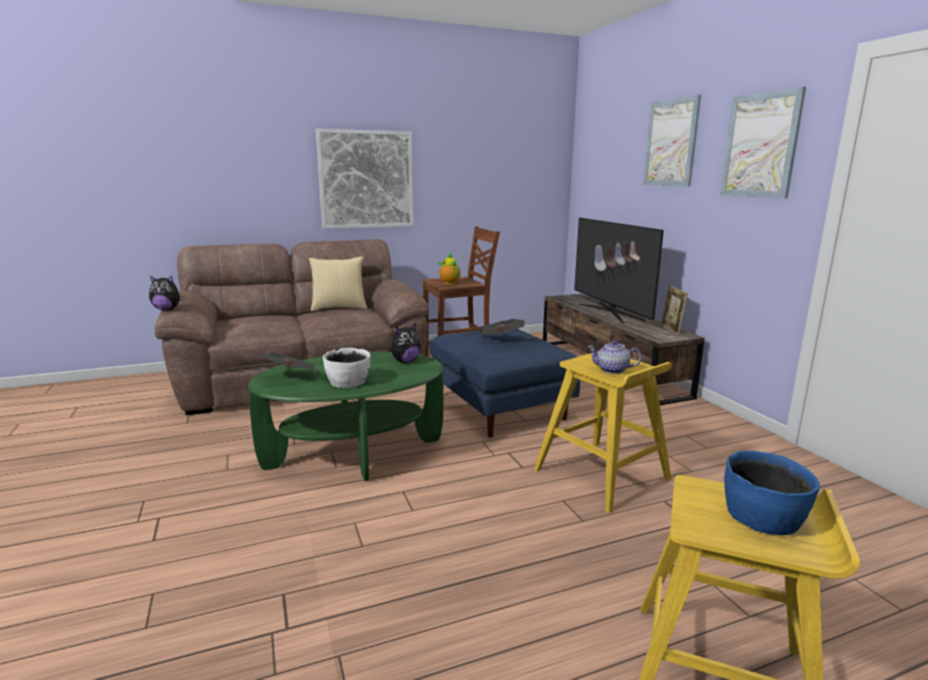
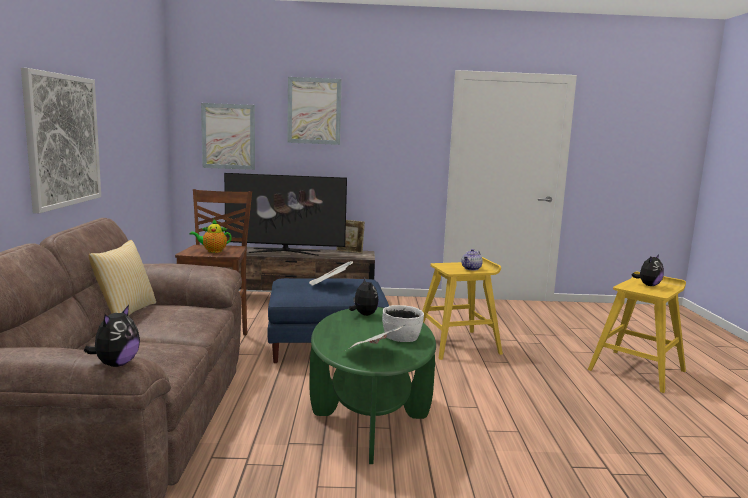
camera: 70 degrees left, 5 degrees down
picture [720,87,806,199] -> picture moved to [201,103,255,170]
blue bowl [724,451,820,535] -> plush toy [631,254,664,286]

